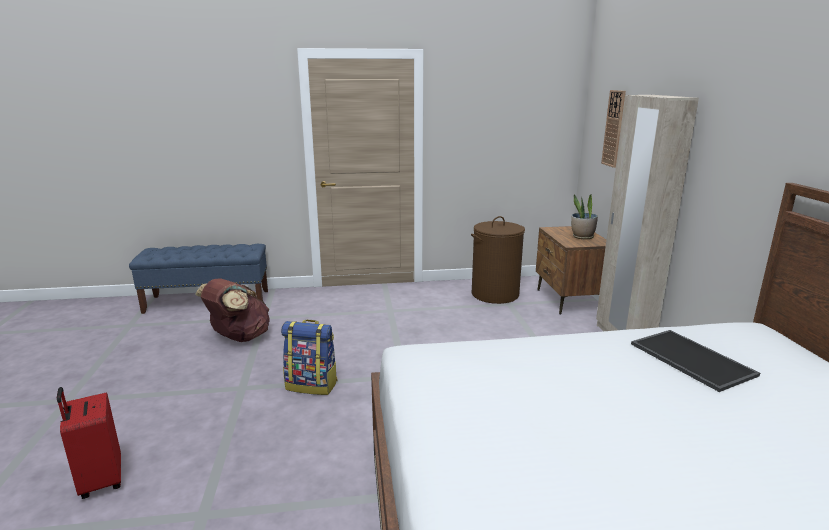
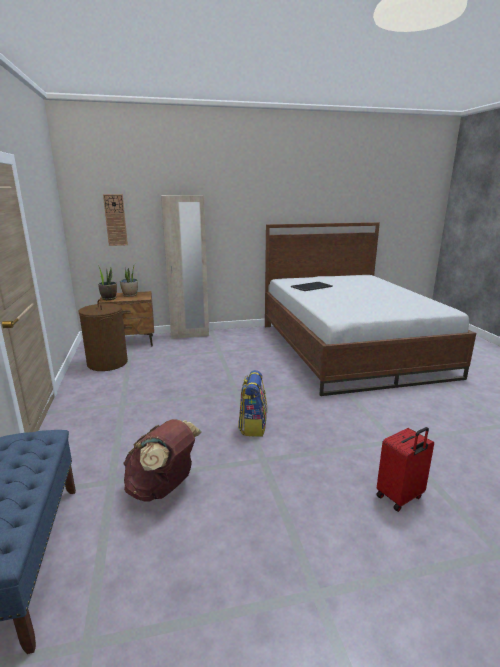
camera: 95 degrees left, 0 degrees up
none -> potted plant [98,267,117,300]

